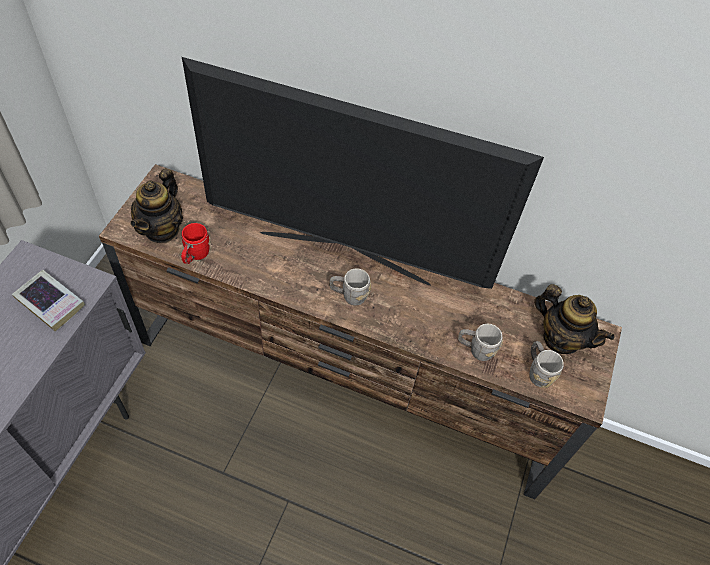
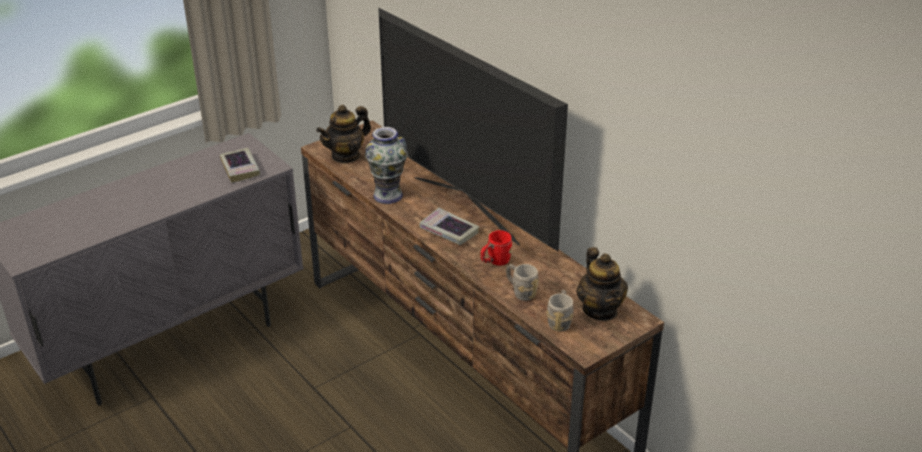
camera: 35 degrees right, 20 degrees down
red mug [181,223,210,264] -> red mug moved to [481,230,512,266]
grey mug [329,269,371,306] -> book [420,208,479,245]
none -> vase [365,127,408,204]

